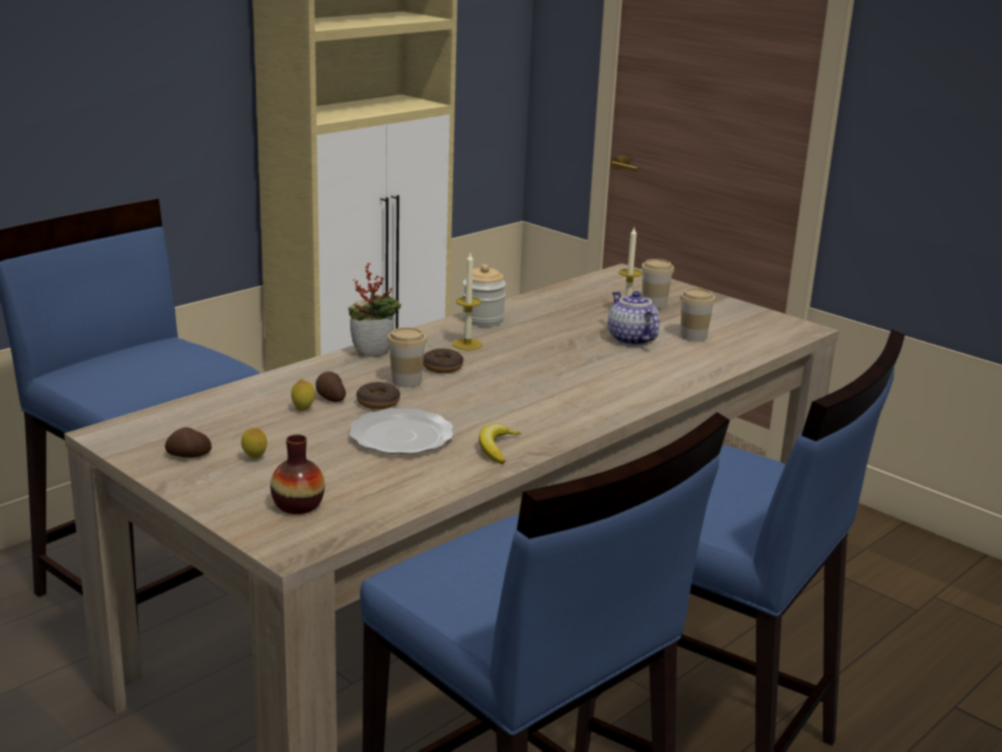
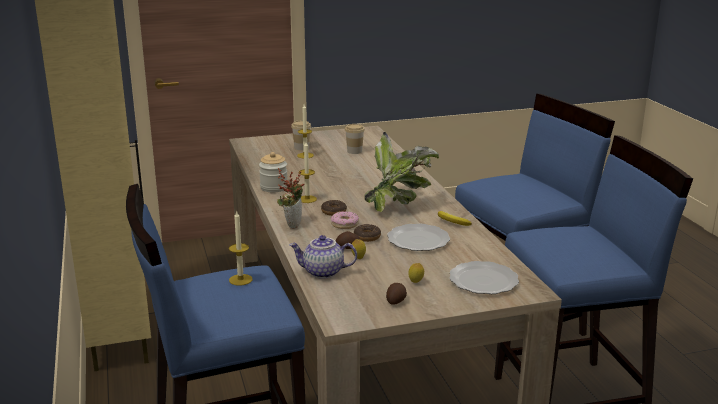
camera: 60 degrees left, 0 degrees up
vase [270,435,325,514] -> plate [449,261,519,294]
cup [387,327,427,388] -> donut [331,211,359,229]
teapot [608,291,660,346] -> teapot moved to [289,235,357,279]
none -> candle [229,211,253,286]
none -> potted plant [365,132,439,212]

